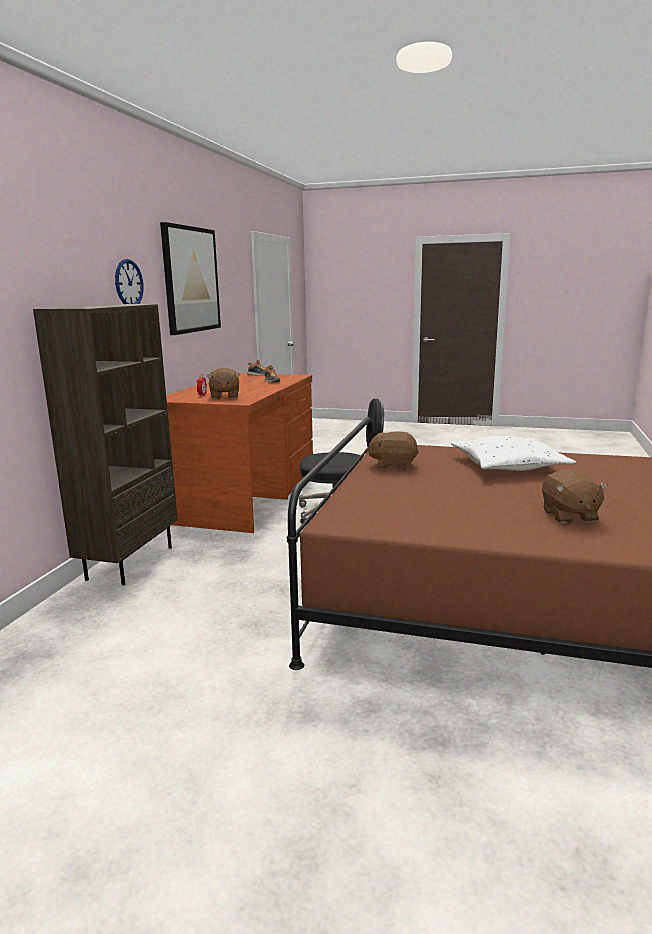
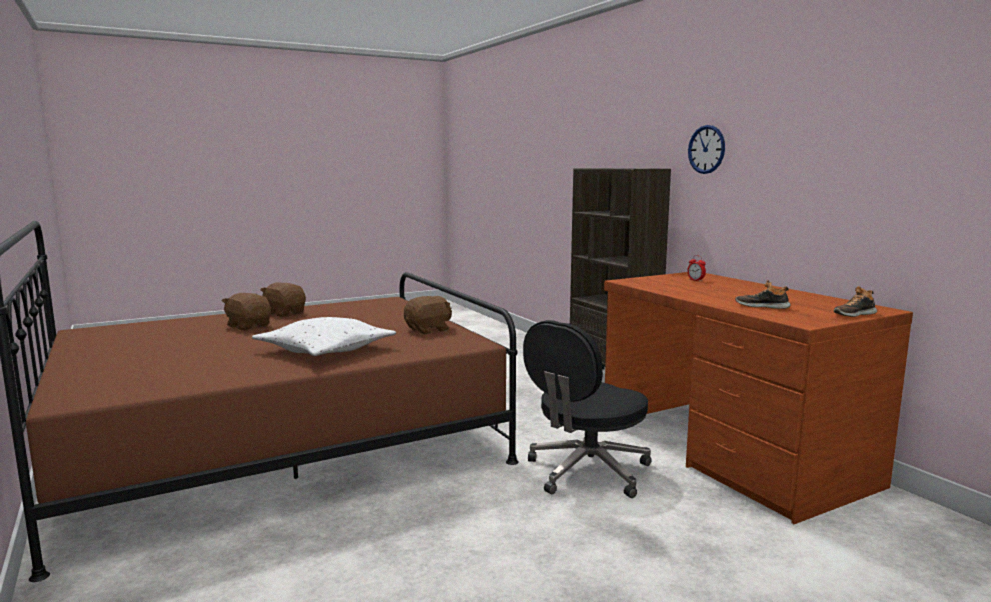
camera: 135 degrees right, 5 degrees down
picture [160,222,221,335] -> none
brown plush toy [206,367,240,399] -> brown plush toy moved to [260,283,306,317]

